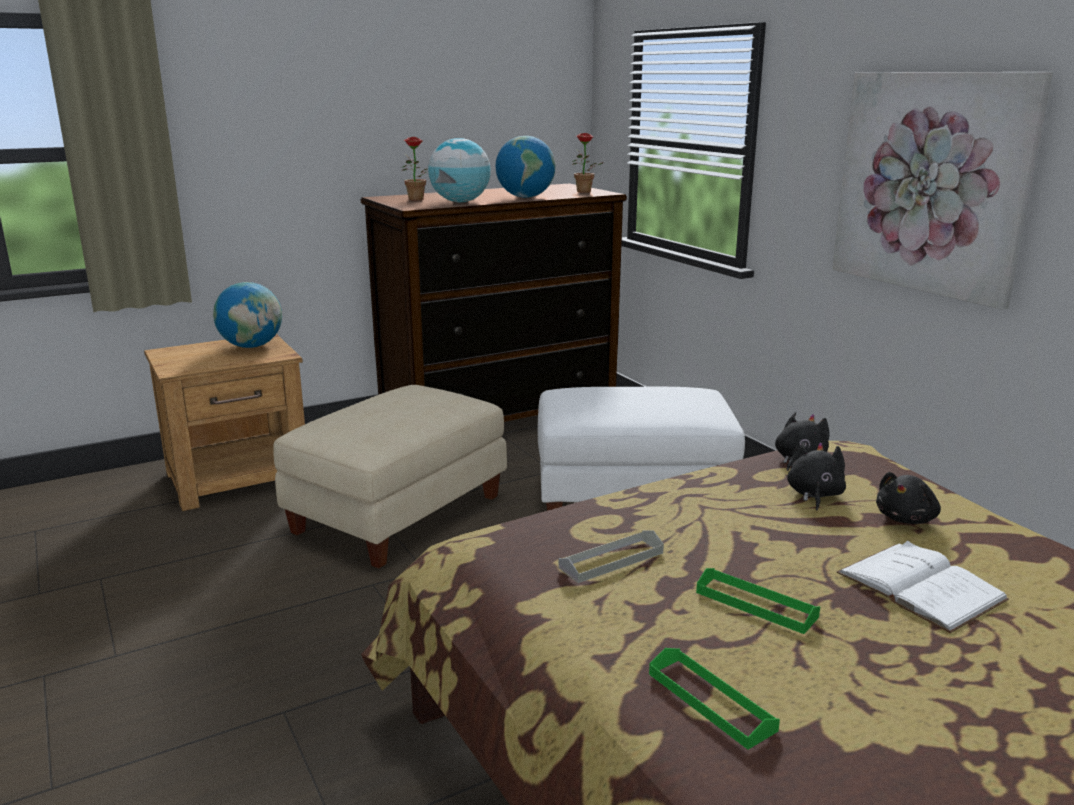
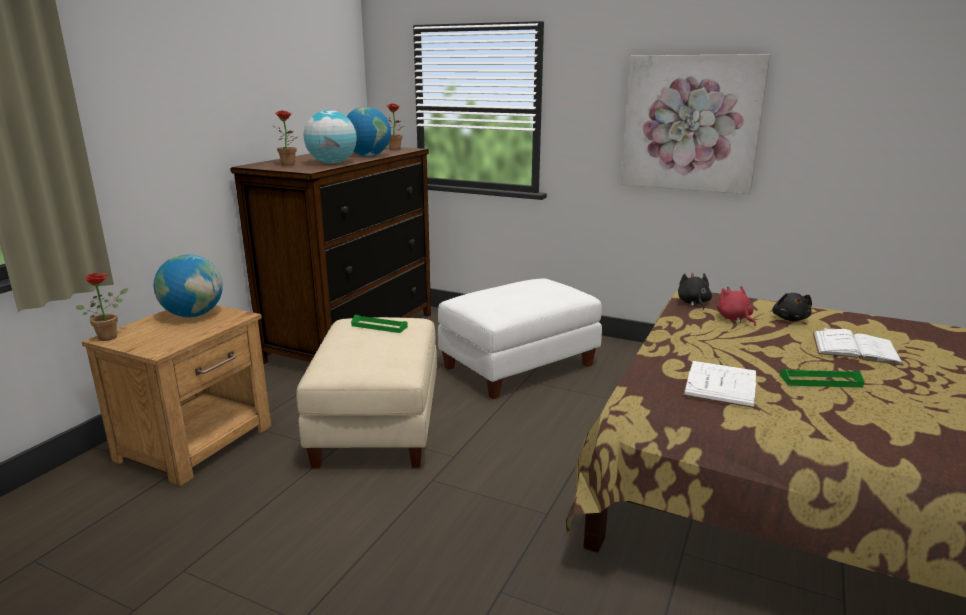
camera: 35 degrees left, 0 degrees up
grey tray [558,530,664,583] -> white book [683,361,757,408]
green tray [649,648,780,750] -> green tray moved to [351,315,408,333]
black plush toy [787,442,846,510] -> red plush toy [717,286,756,326]
none -> potted plant [76,273,128,341]

